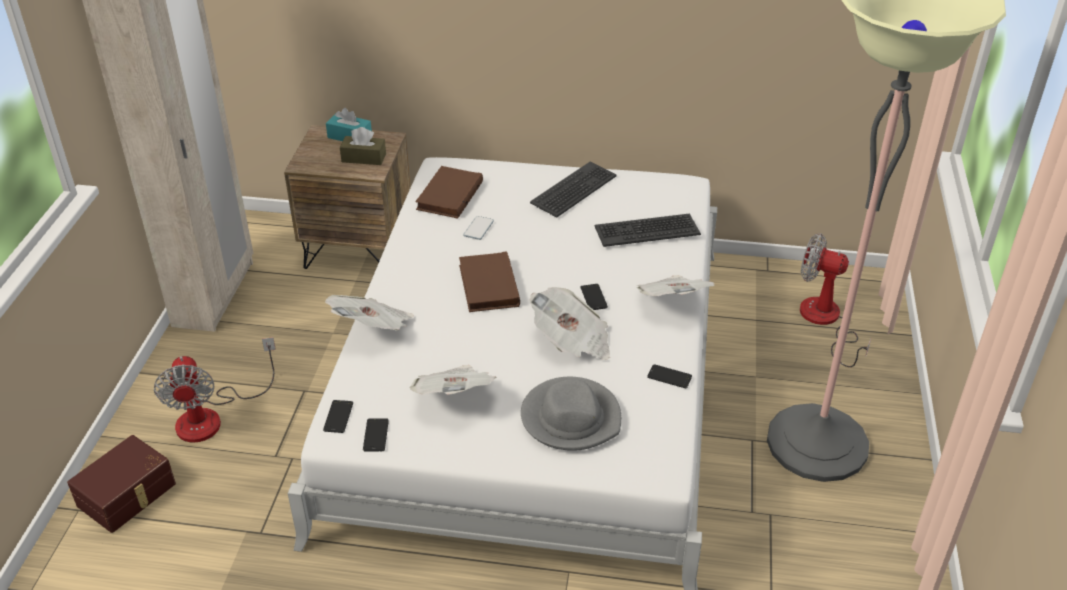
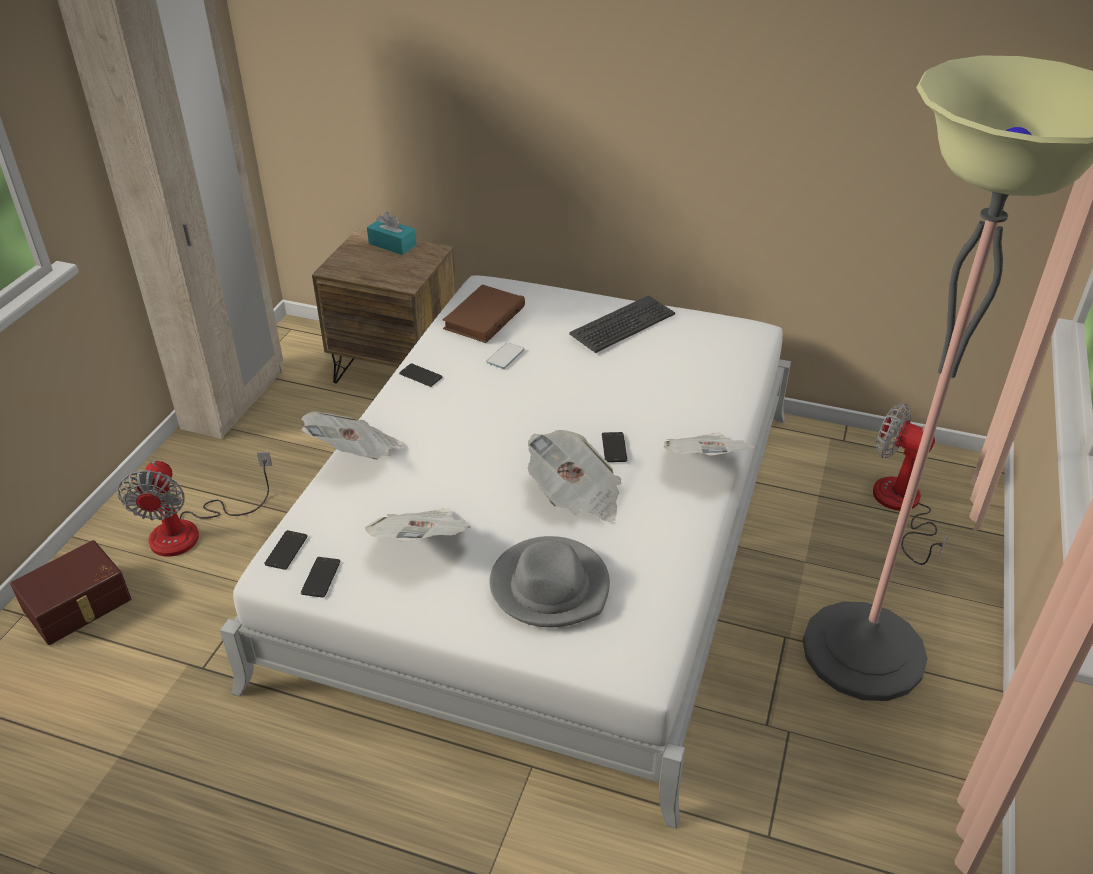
camera: 10 degrees right, 0 degrees up
brown tissue box [340,127,386,165] -> none
brown book [459,251,520,312] -> none
keyboard [595,213,701,247] -> none
phone [647,364,692,388] -> phone moved to [399,364,442,387]

